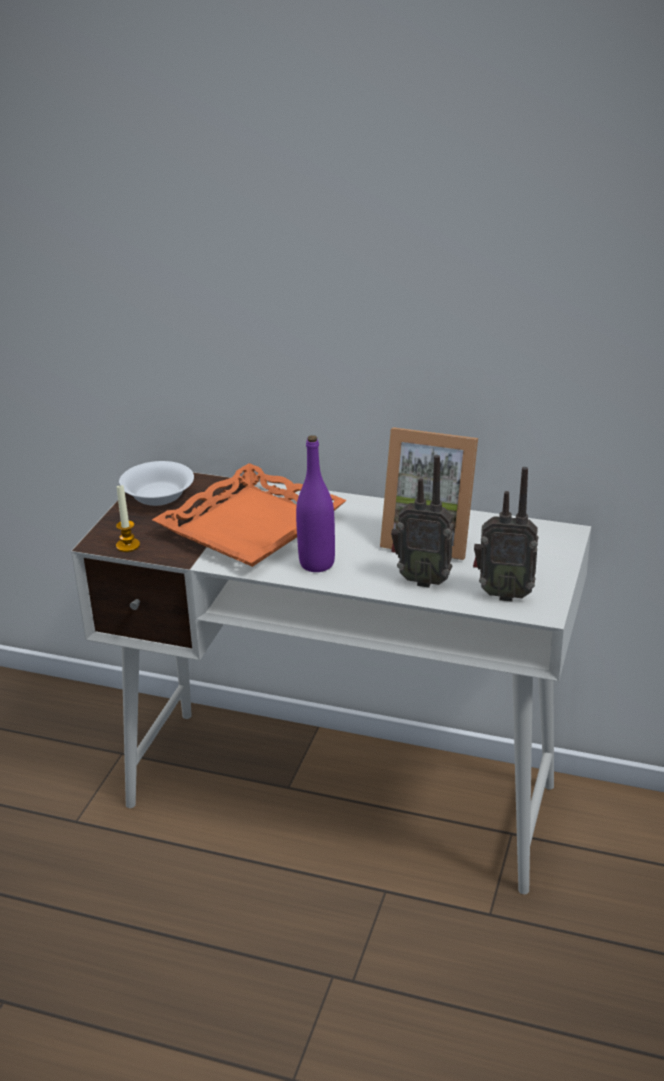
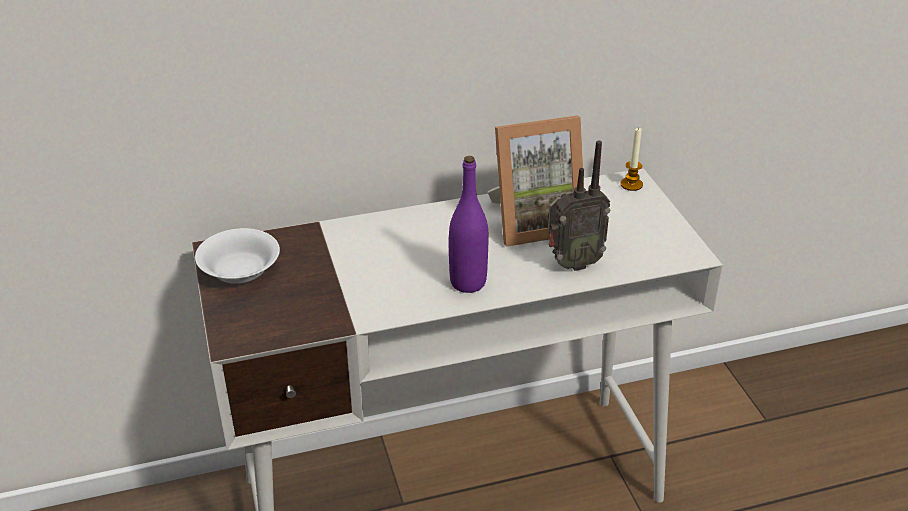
camera: 35 degrees left, 5 degrees up
candle [116,485,140,552] -> candle moved to [620,127,643,191]
orange tray [152,463,347,567] -> none
radio [473,467,538,602] -> none

